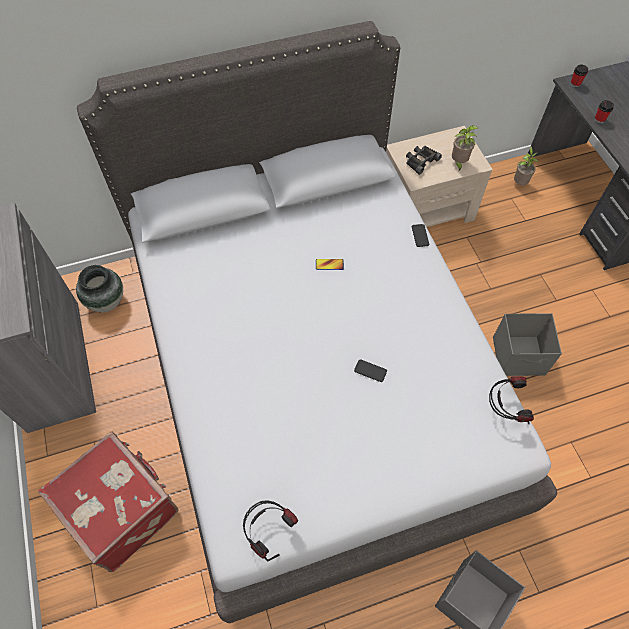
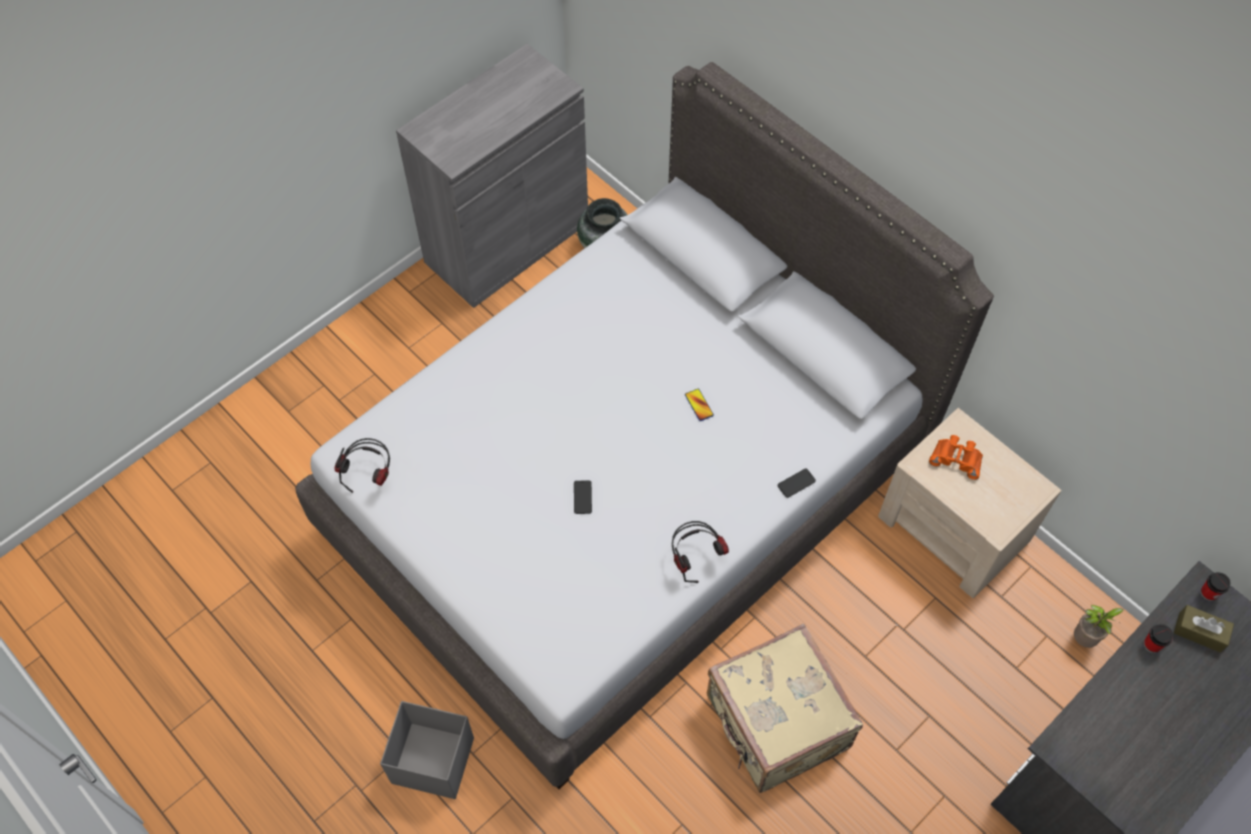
camera: 65 degrees right, 0 degrees up
red suitcase [38,431,178,572] -> none
black binoculars [406,146,442,175] -> orange binoculars [929,435,983,480]
potted plant [452,125,478,172] -> none
headphones [489,376,534,424] -> headphones moved to [672,521,729,583]
grey storage box [493,313,562,376] -> beige suitcase [707,624,863,793]
none -> brown tissue box [1174,605,1234,652]

